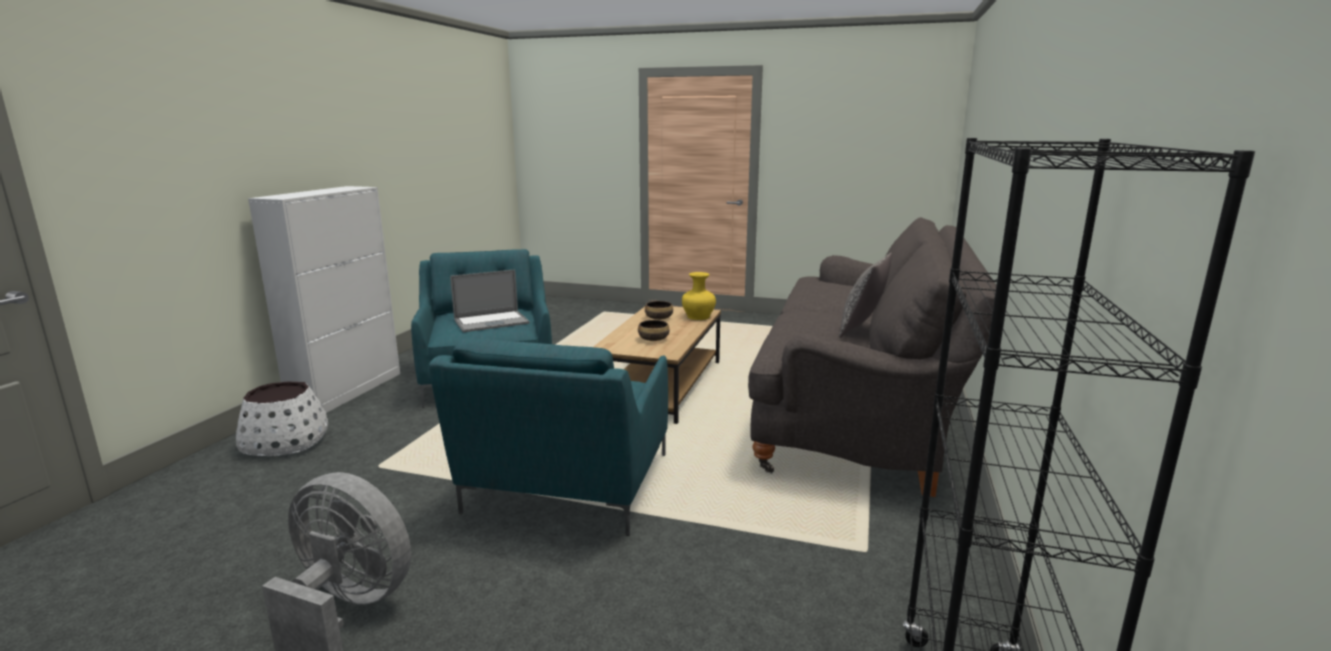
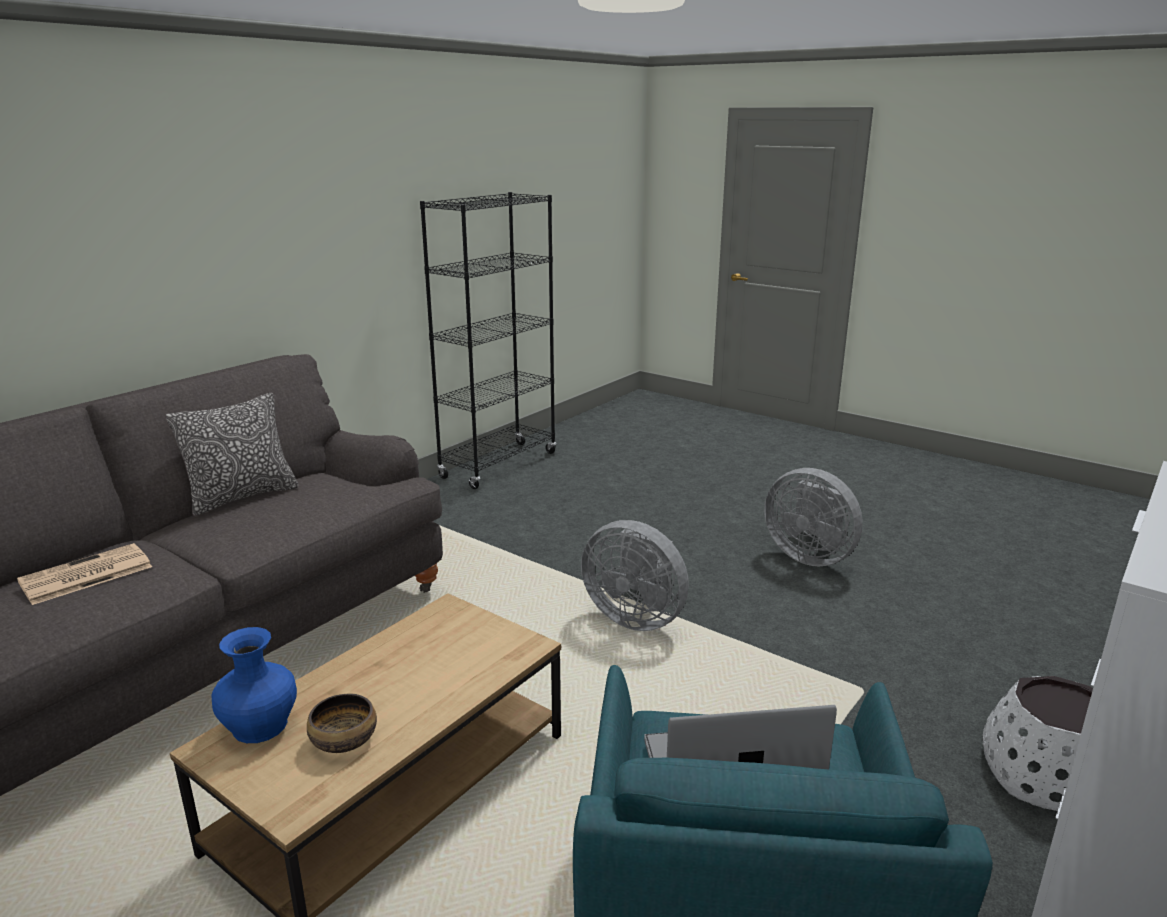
camera: 160 degrees left, 5 degrees up
turquoise armchair [429,339,668,536] -> grey fan [581,520,689,631]
bowl [638,320,670,341] -> none
yellow vase [682,272,716,320] -> blue vase [211,627,297,743]
none -> newspaper [17,543,152,605]

